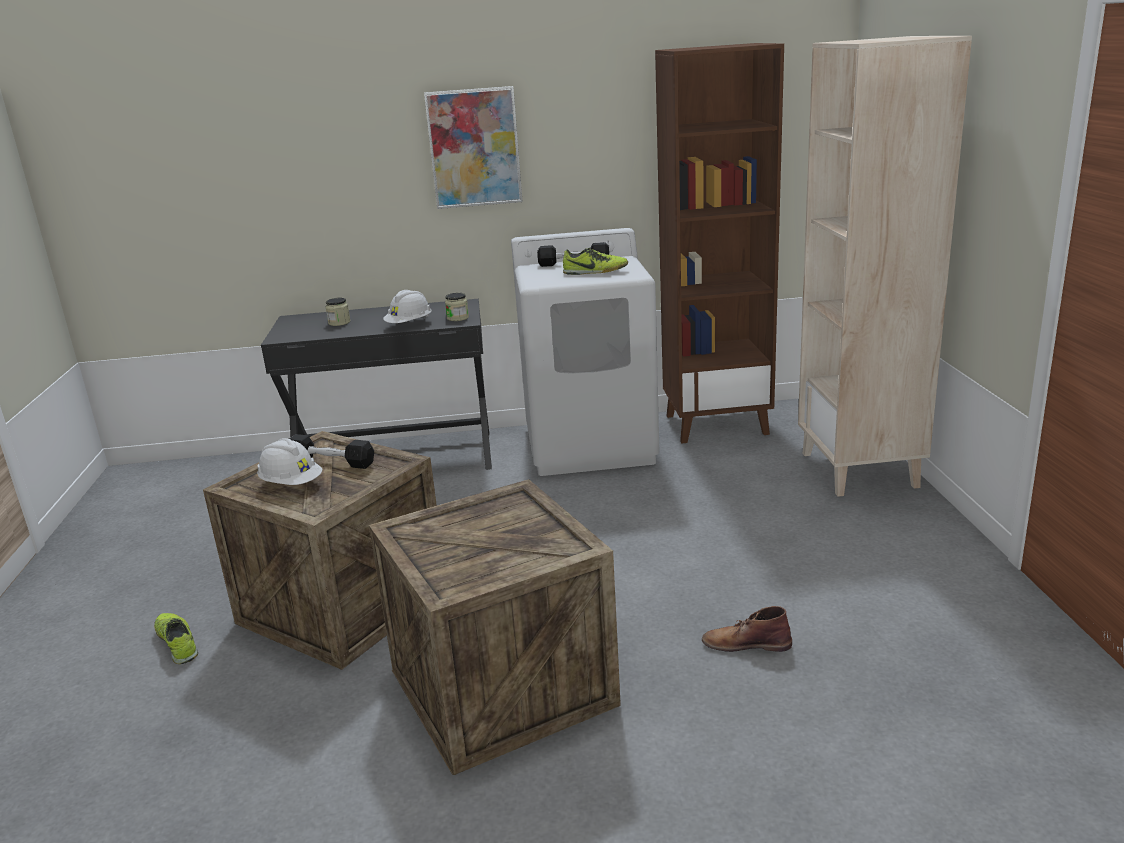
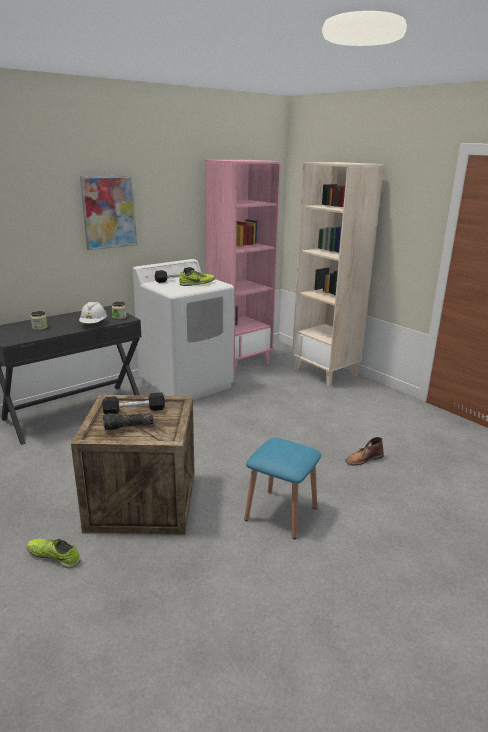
camera: 35 degrees left, 0 degrees up
white hard hat [257,438,322,485] -> flashlight [103,413,153,430]
crate [369,479,621,775] -> blue stool [244,438,321,539]
brown bookcase [655,43,784,443] -> pink bookcase [205,160,281,375]

